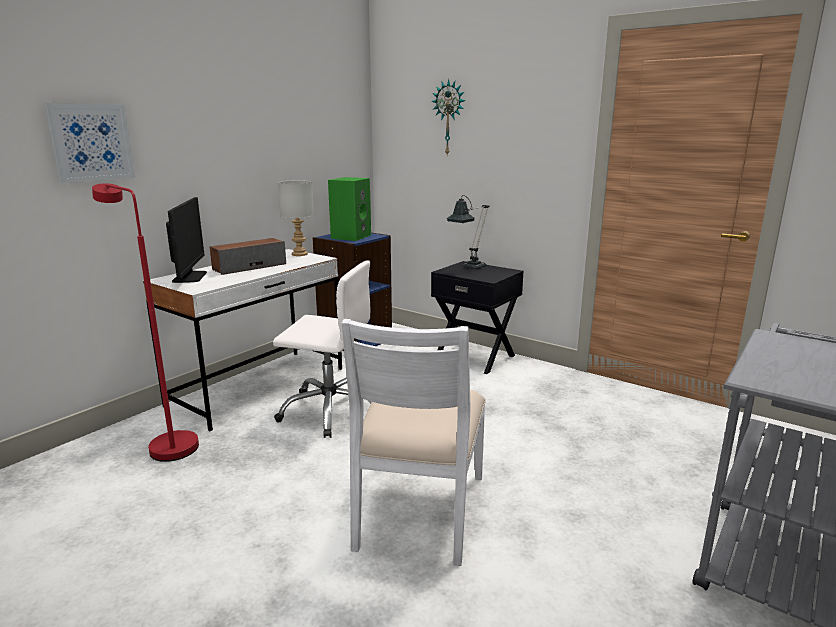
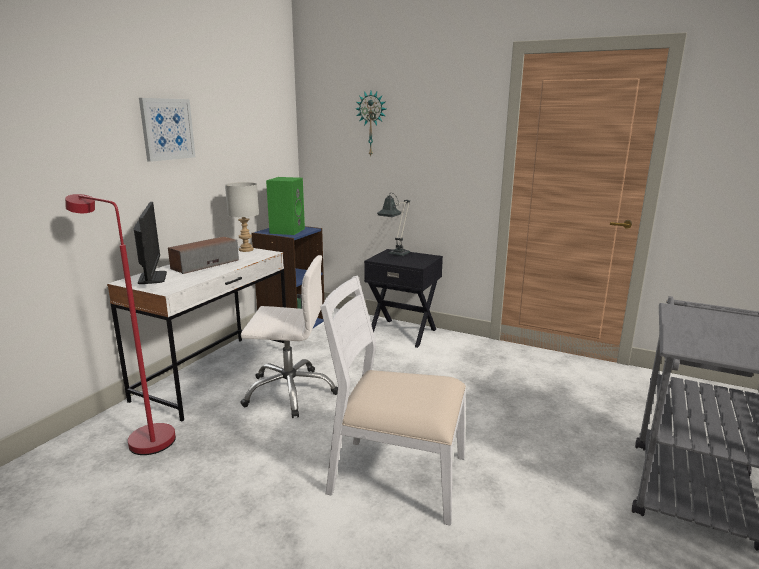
camera: 10 degrees left, 0 degrees up
picture [44,103,135,183] -> picture moved to [139,98,195,162]
white chair [342,319,486,566] -> white chair turned 105 degrees clockwise [320,276,466,526]

